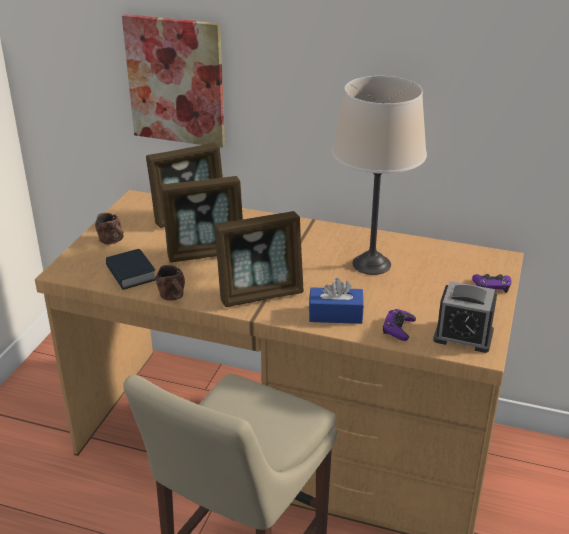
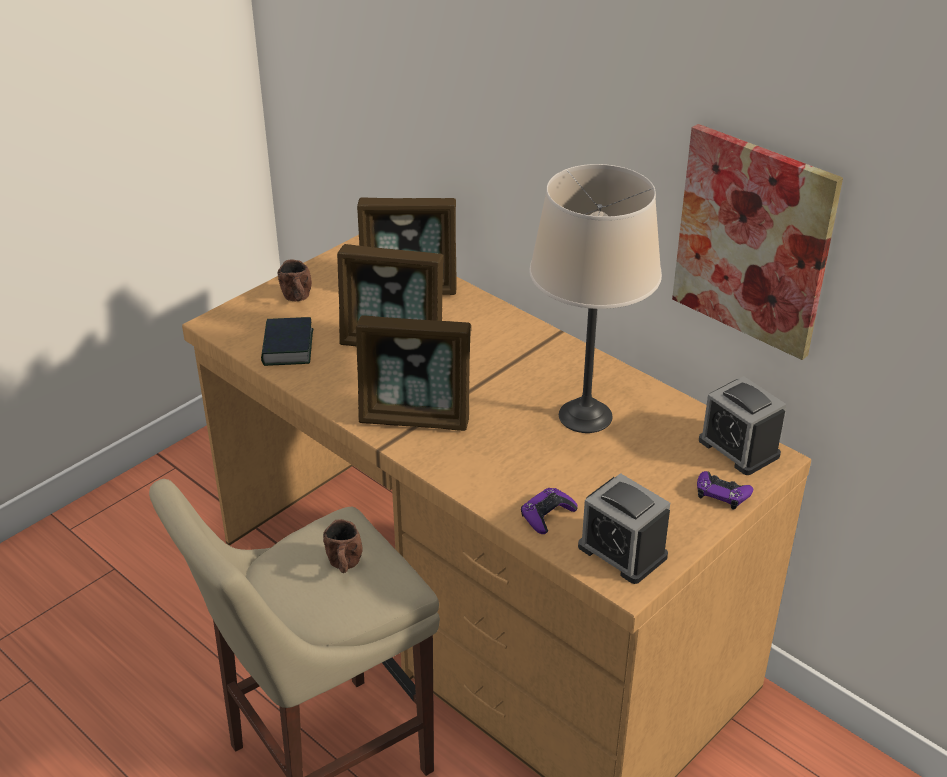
camera: 25 degrees right, 5 degrees up
picture [122,14,225,148] -> picture moved to [672,124,843,360]
brown mug [156,265,185,301] -> brown mug moved to [323,519,363,573]
blue tissue box [309,278,364,324] -> none
none -> alarm clock [699,376,786,475]

